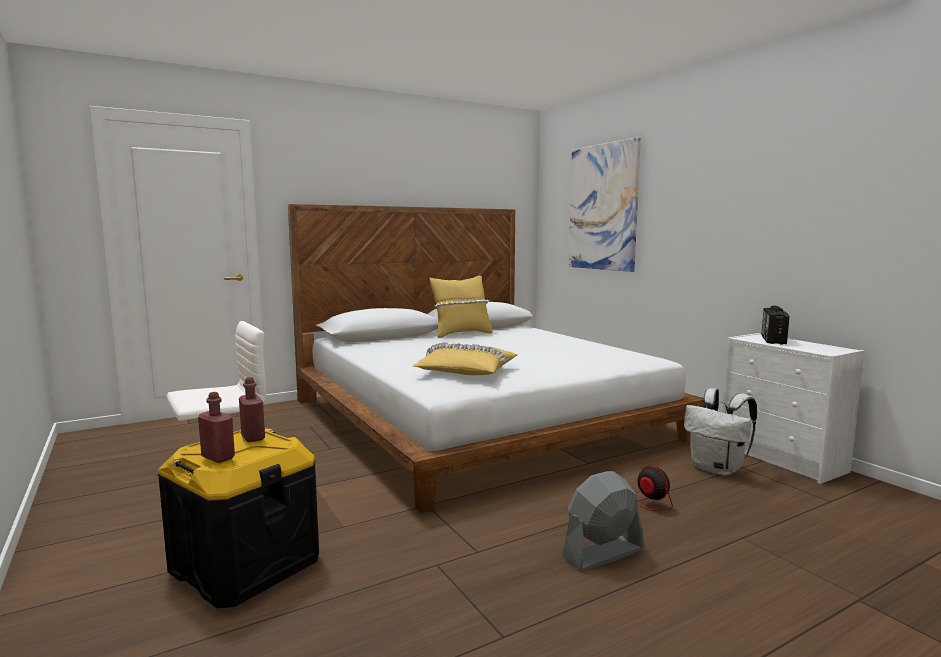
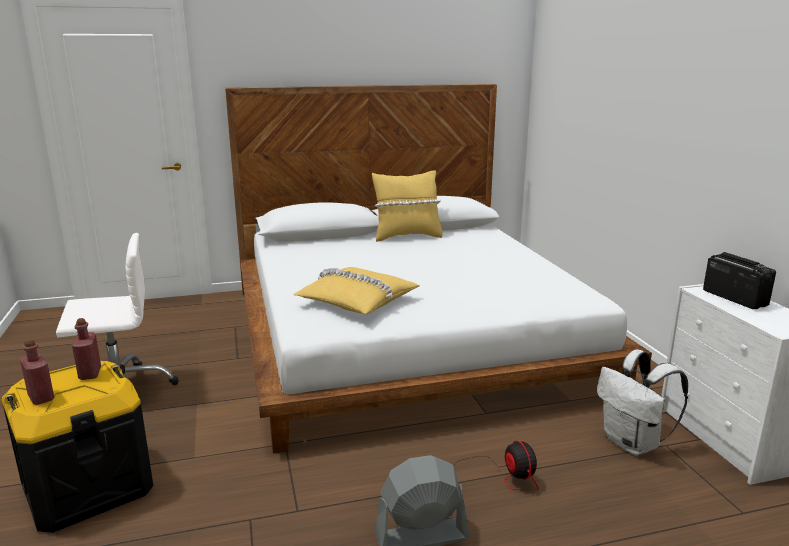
camera: 15 degrees right, 10 degrees up
picture [569,137,641,272] -> none
radio [761,306,789,344] -> radio turned 120 degrees clockwise [703,252,776,309]

